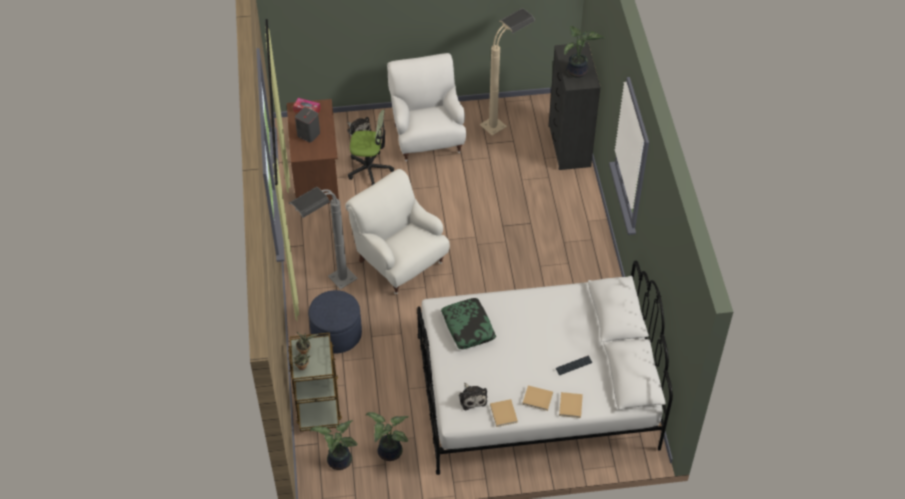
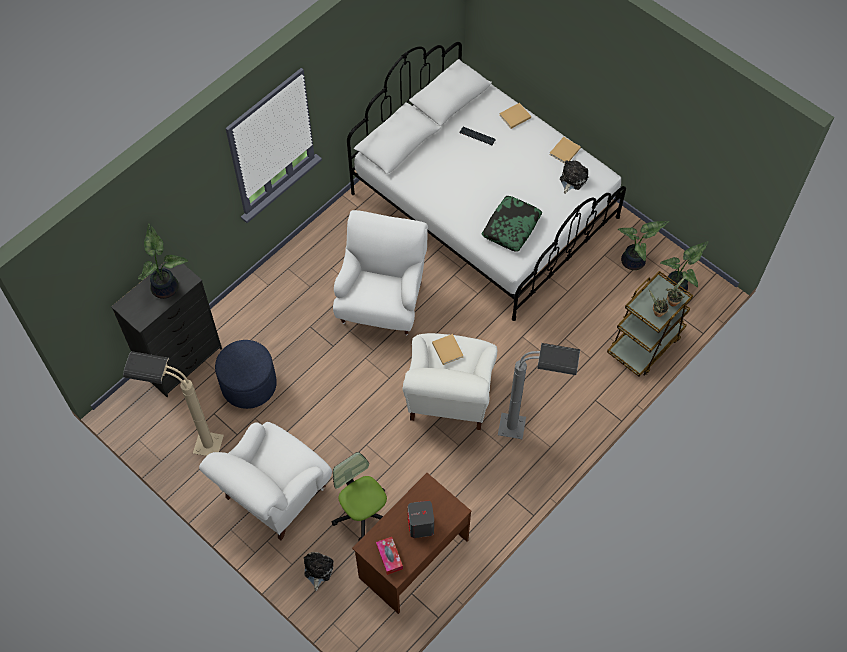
camera: 130 degrees left, 10 degrees up
blue ottoman [308,290,362,354] -> blue ottoman moved to [215,340,277,409]
beige book [522,385,553,411] -> beige book moved to [432,334,464,365]
none -> white armchair [333,210,428,336]

